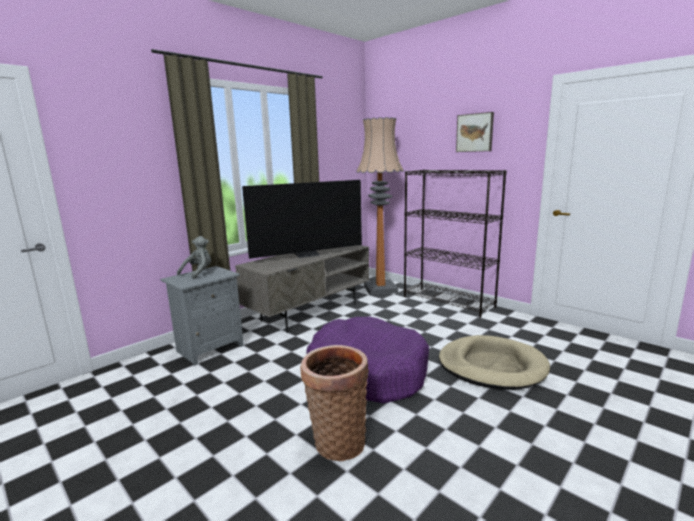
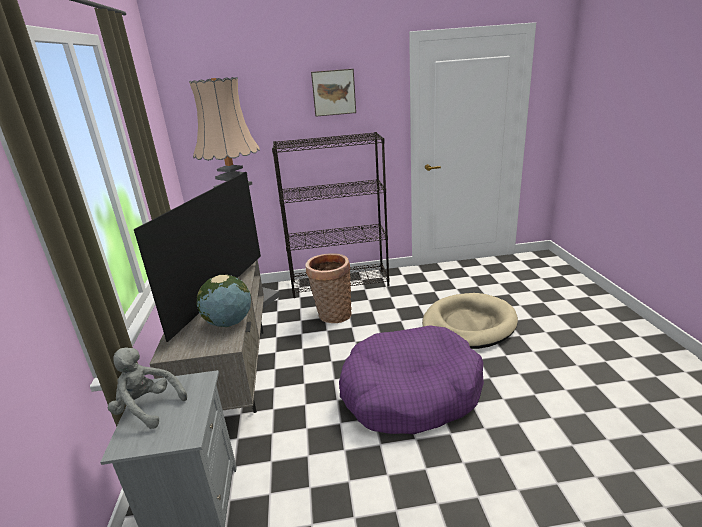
camera: 50 degrees left, 10 degrees up
grey plush toy [177,236,211,279] -> grey plush toy turned 45 degrees counterclockwise [108,347,187,429]
basket [300,345,369,461] -> basket moved to [306,253,352,323]
none -> globe [197,275,251,327]

